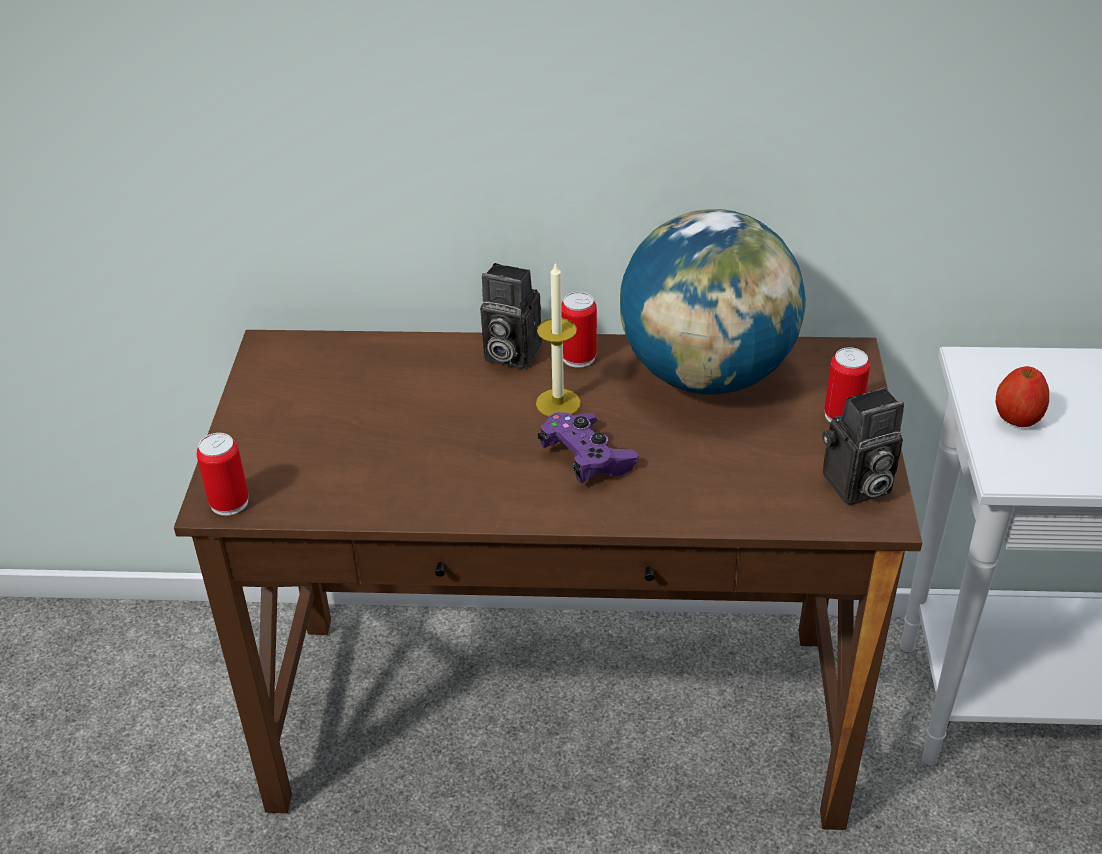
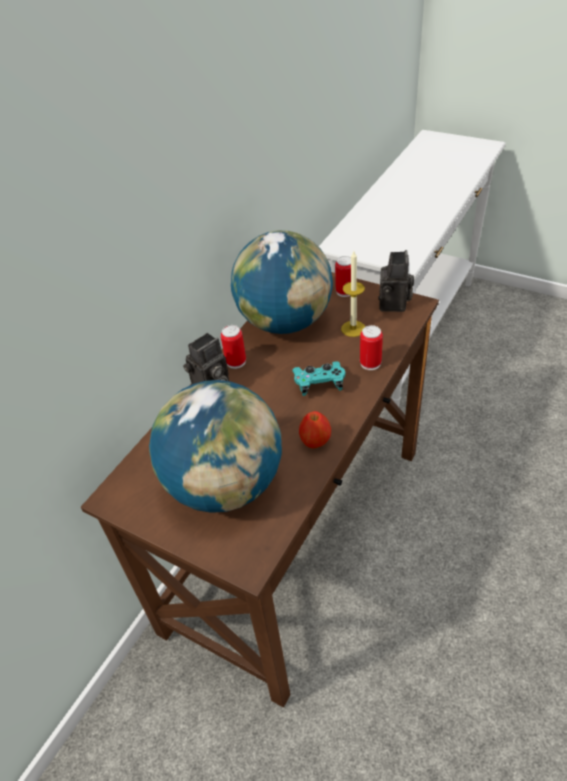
camera: 60 degrees left, 5 degrees up
can [196,433,249,516] -> can moved to [360,325,383,370]
candle [536,261,581,416] -> candle moved to [341,251,365,337]
purple game controller [538,412,639,483] -> turquoise game controller [292,361,345,396]
apple [996,366,1049,427] -> apple moved to [299,411,331,448]
none -> globe [149,380,282,513]

